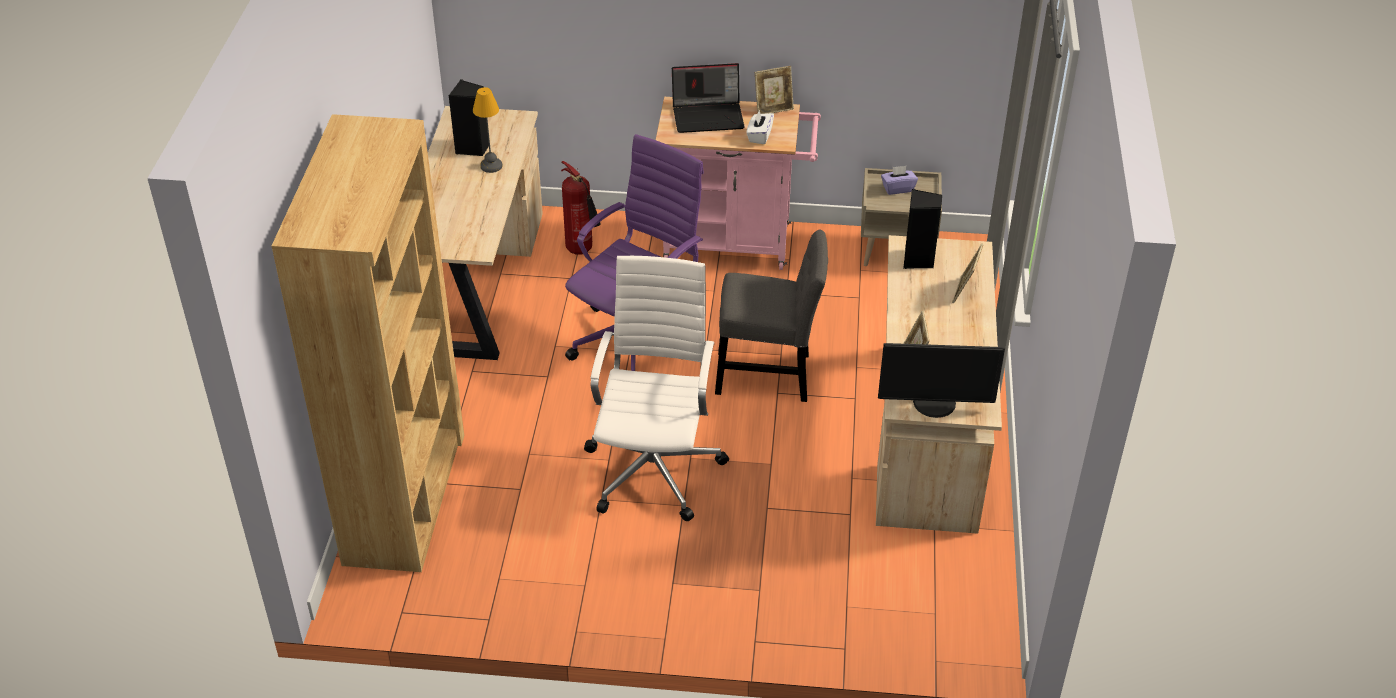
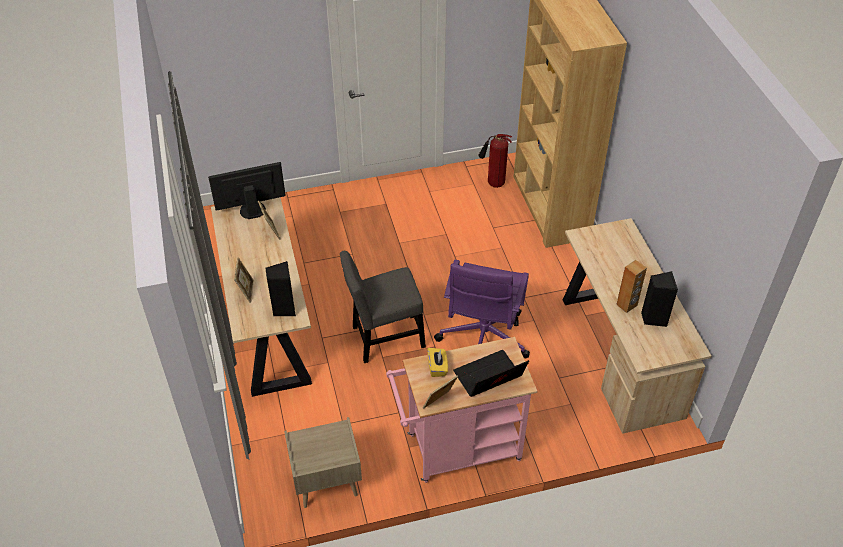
camera: 160 degrees right, 5 degrees up
table lamp [473,87,503,173] -> brown speaker [616,260,647,313]
fire extinguisher [561,161,601,254] -> fire extinguisher moved to [478,134,512,188]
white office chair [584,256,729,522] -> none
white tissue box [746,110,774,144] -> yellow tissue box [428,348,448,377]
purple tissue box [881,166,918,195] -> none

